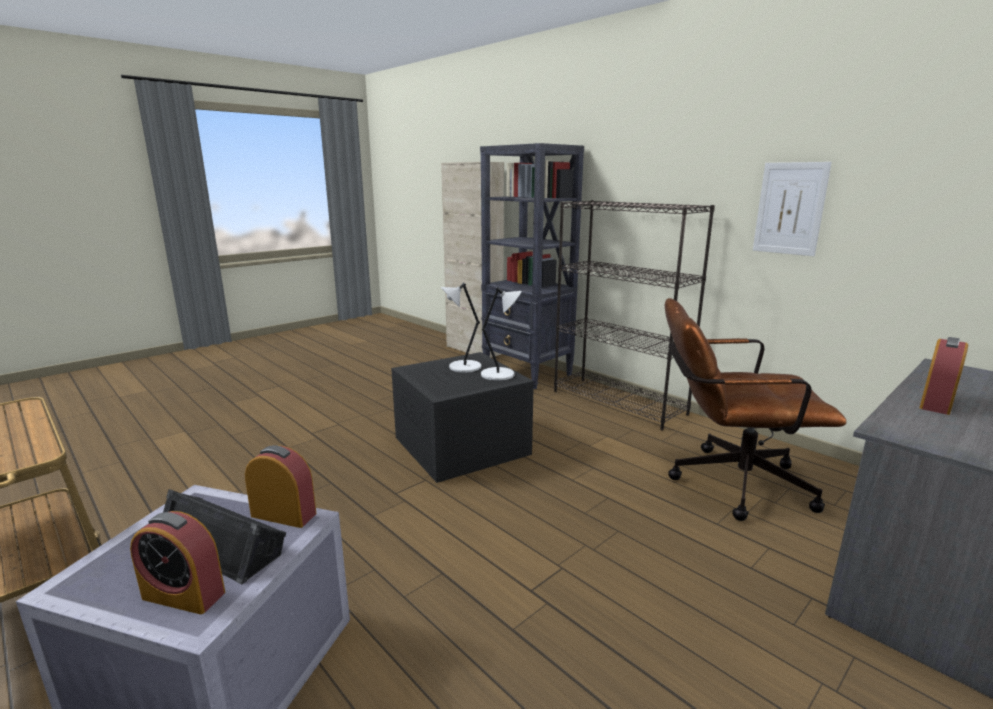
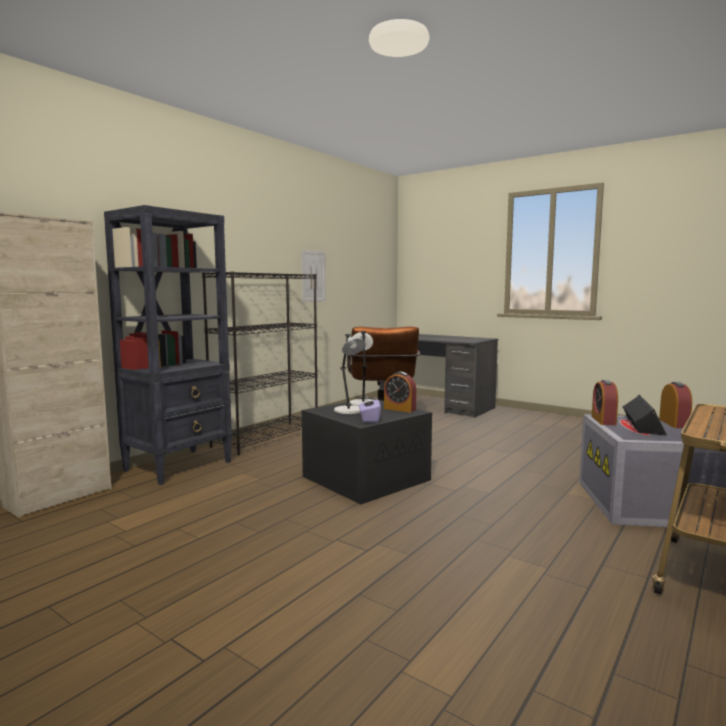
camera: 100 degrees left, 10 degrees down
alarm clock [920,337,968,415] -> alarm clock moved to [384,372,416,413]
none -> purple tissue box [359,395,381,423]

